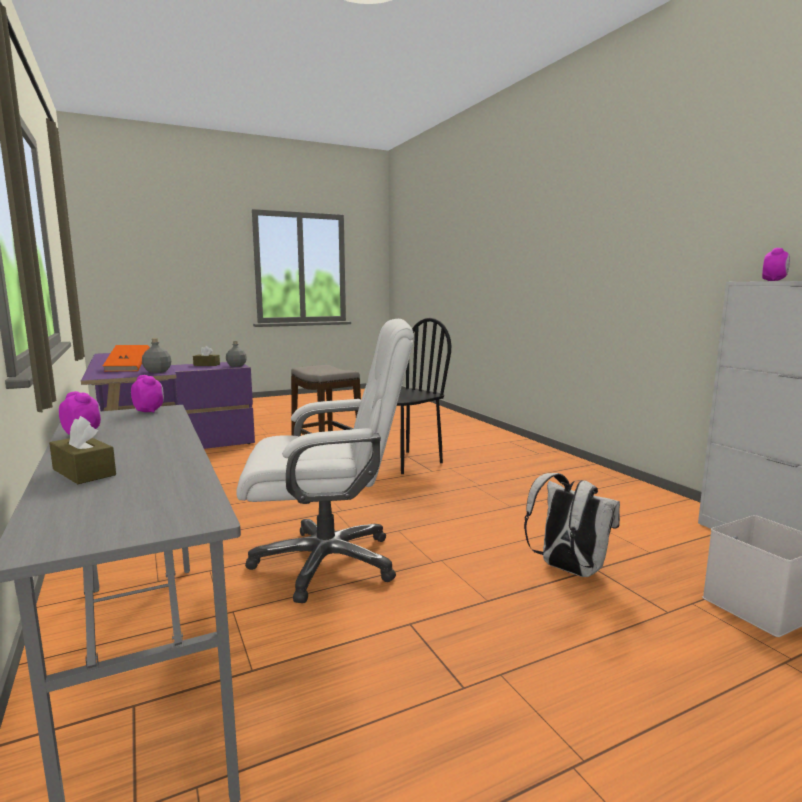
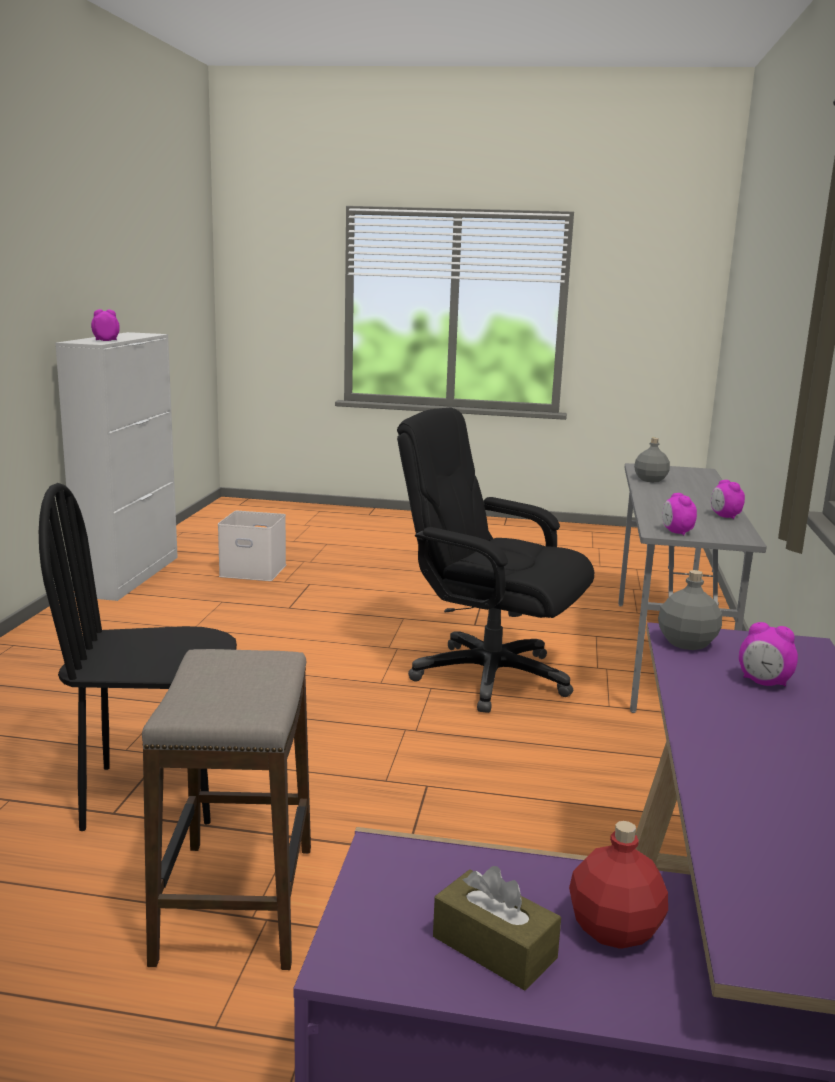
camera: 145 degrees left, 5 degrees up
brown tissue box [49,416,116,484] -> none
orange book [103,345,150,371] -> alarm clock [739,622,798,686]
grey bottle [226,341,247,367] -> grey bottle moved to [634,438,670,482]
white office chair [236,319,414,603] -> black office chair [397,408,594,713]
white backpack [524,473,620,577] -> none
none -> red bottle [569,821,668,949]

